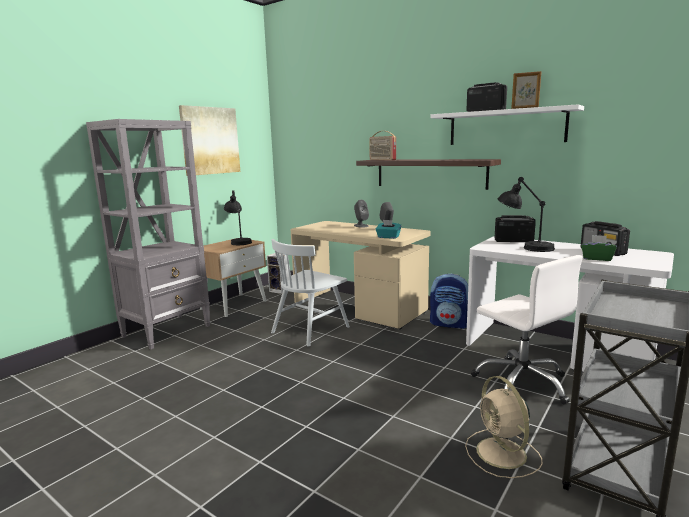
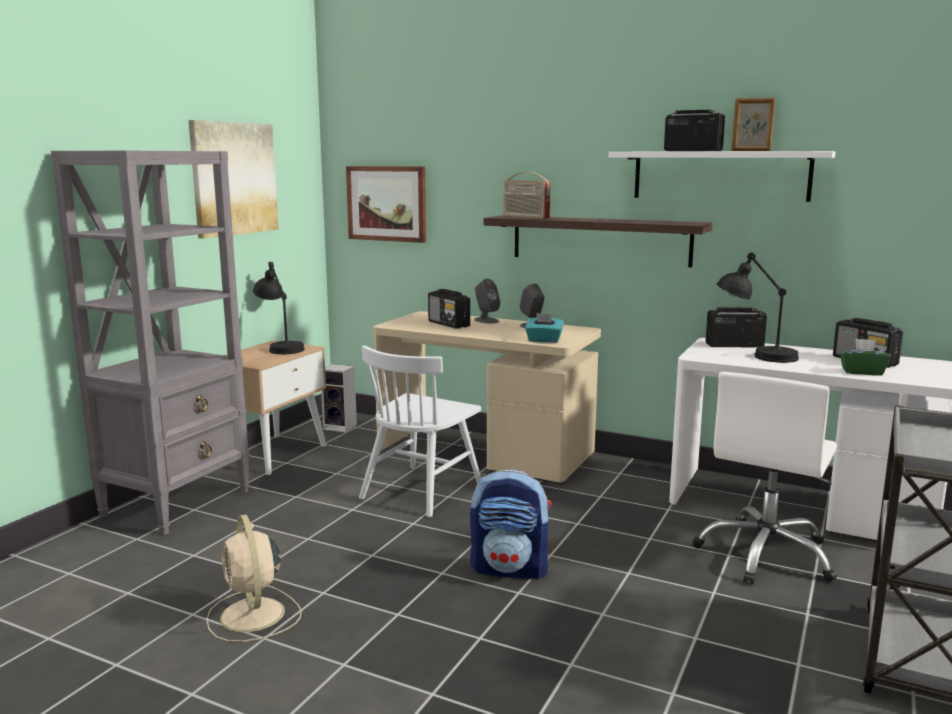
camera: 10 degrees left, 0 degrees up
backpack [430,274,468,329] -> backpack moved to [470,469,552,580]
beige fan [465,376,542,478] -> beige fan moved to [206,514,302,642]
white office chair [471,255,583,404] -> white office chair turned 75 degrees clockwise [693,372,837,585]
none -> picture [346,166,426,243]
none -> radio [428,289,470,329]

